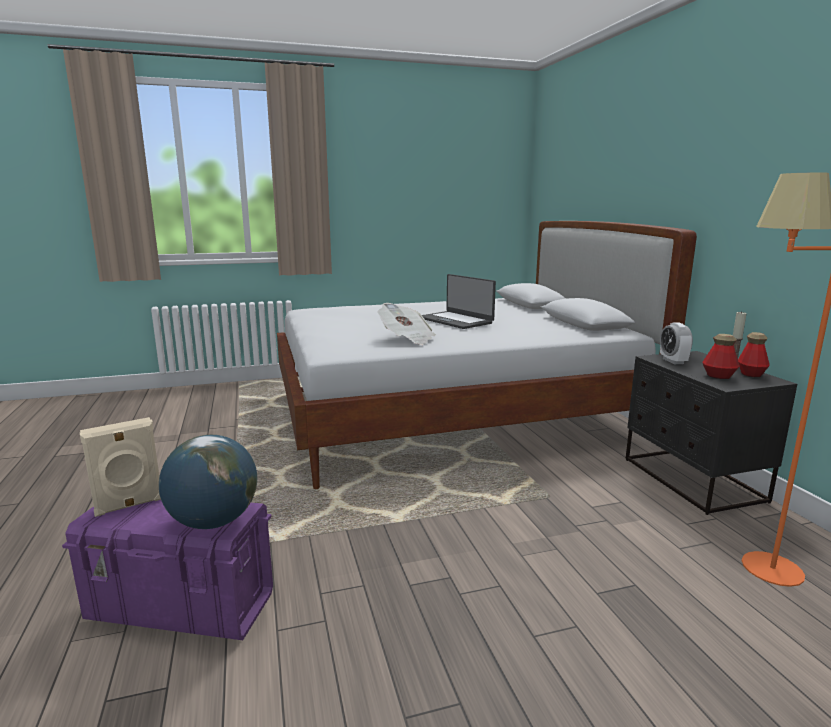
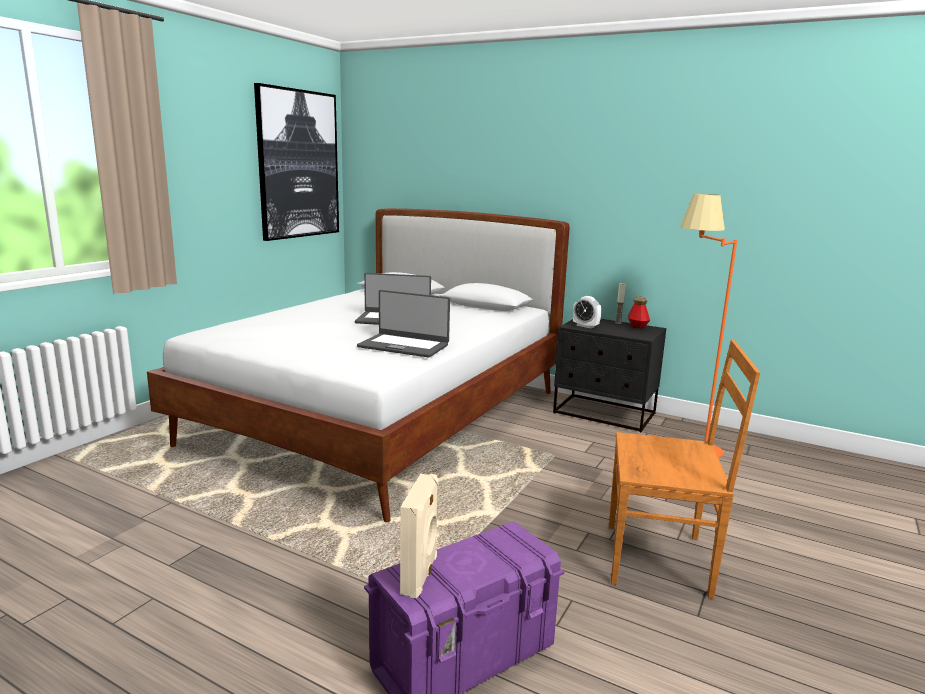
camera: 45 degrees left, 0 degrees up
globe [159,435,257,529] -> none
newspaper [378,303,436,345] -> laptop [357,290,450,358]
bottle [702,334,740,379] -> none
none -> picture [254,83,339,241]
none -> brown chair [609,340,760,599]

